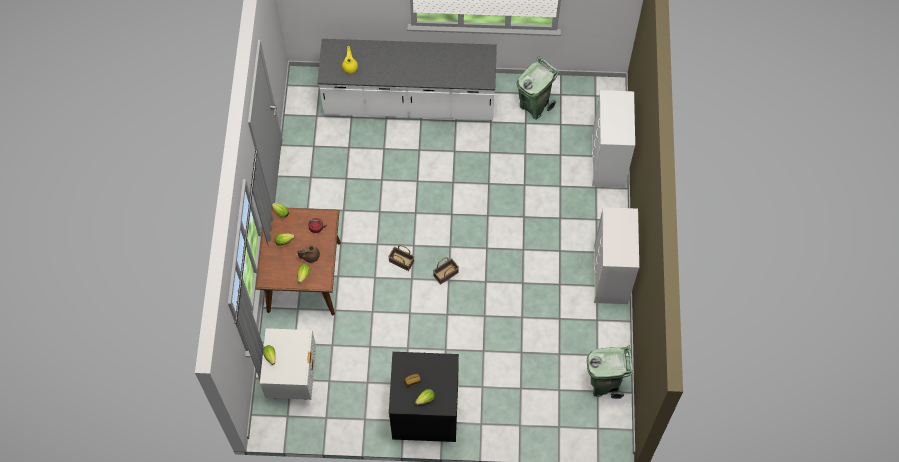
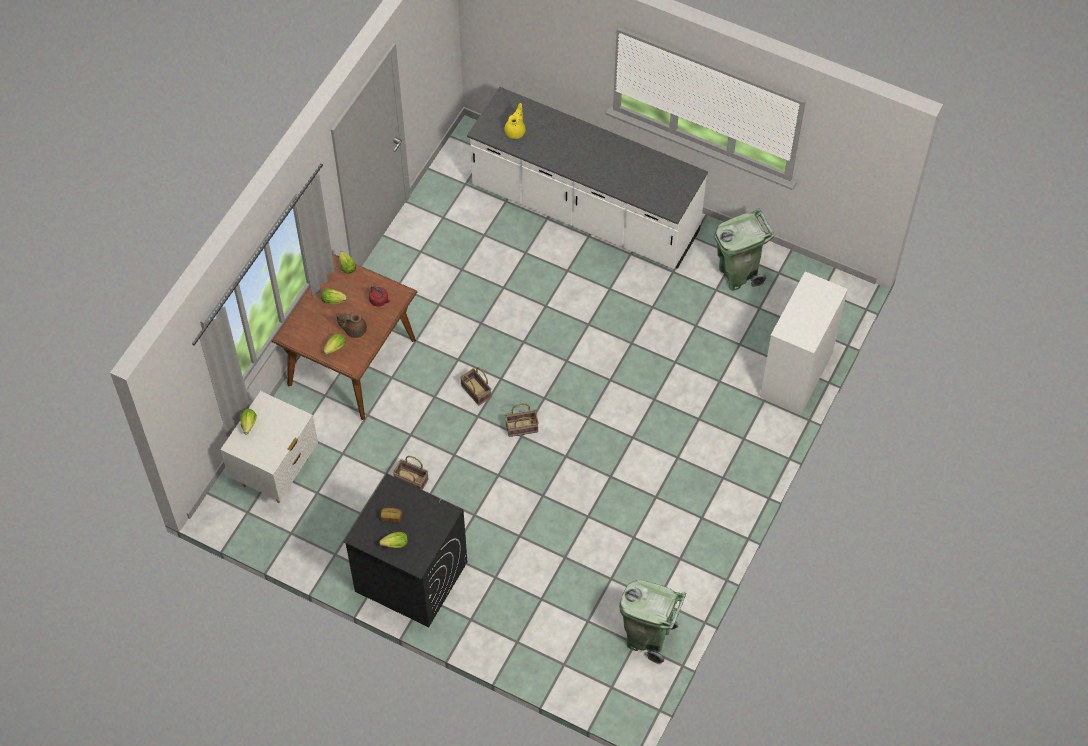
camera: 25 degrees right, 5 degrees down
white dresser [594,207,639,304] -> none
none -> basket [393,456,429,490]

